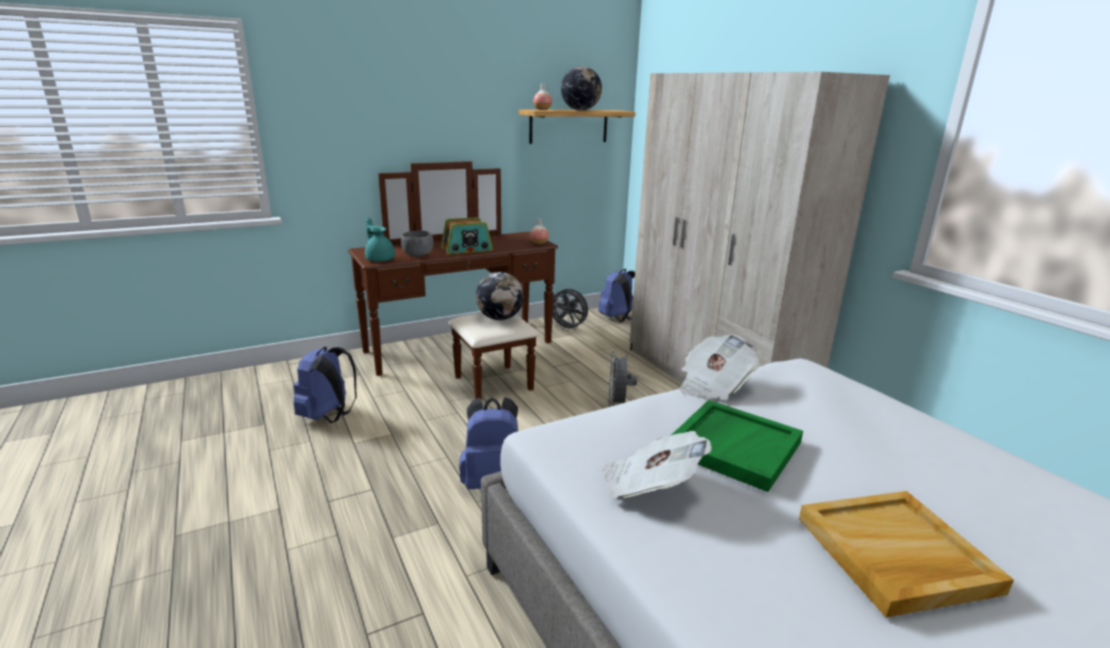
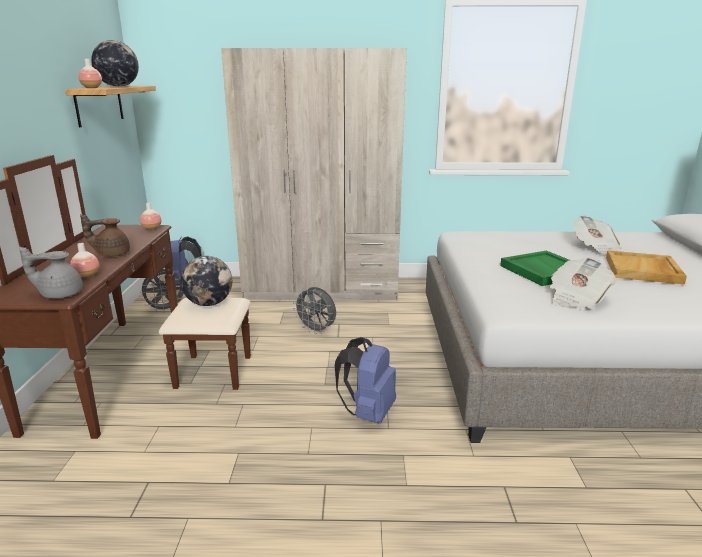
camera: 60 degrees left, 0 degrees up
blue backpack [293,347,357,423] -> none
turquoise teapot [365,217,395,262] -> grey teapot [19,247,83,298]
grey bowl [401,231,434,257] -> vase [70,243,99,278]
radio [441,217,493,254] -> brown teapot [80,214,130,256]
newspaper [680,334,759,400] -> newspaper moved to [573,215,622,256]

